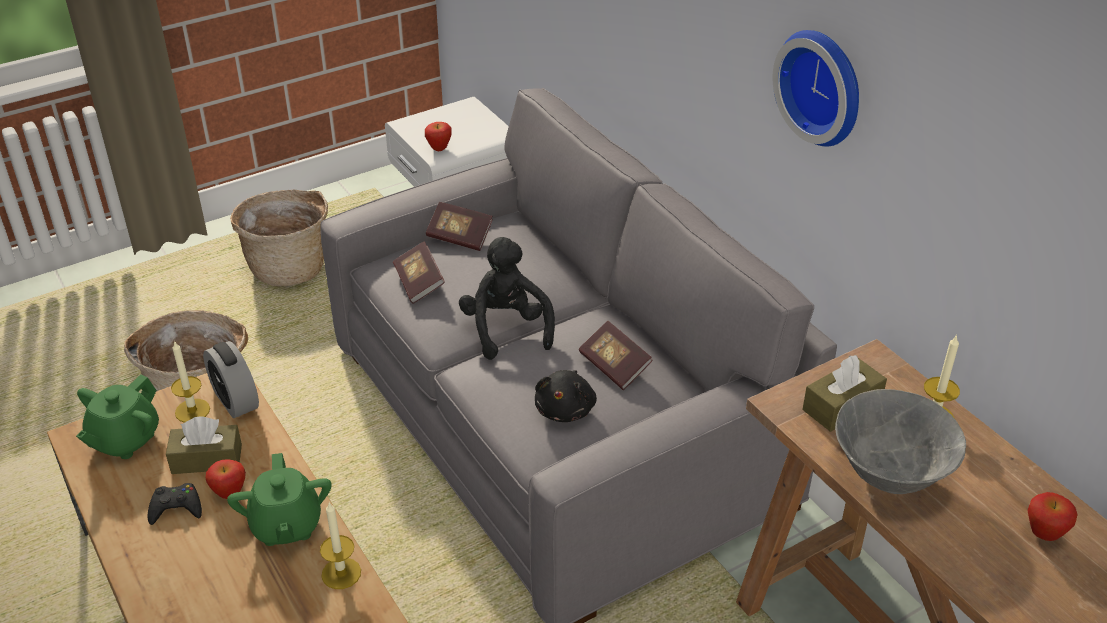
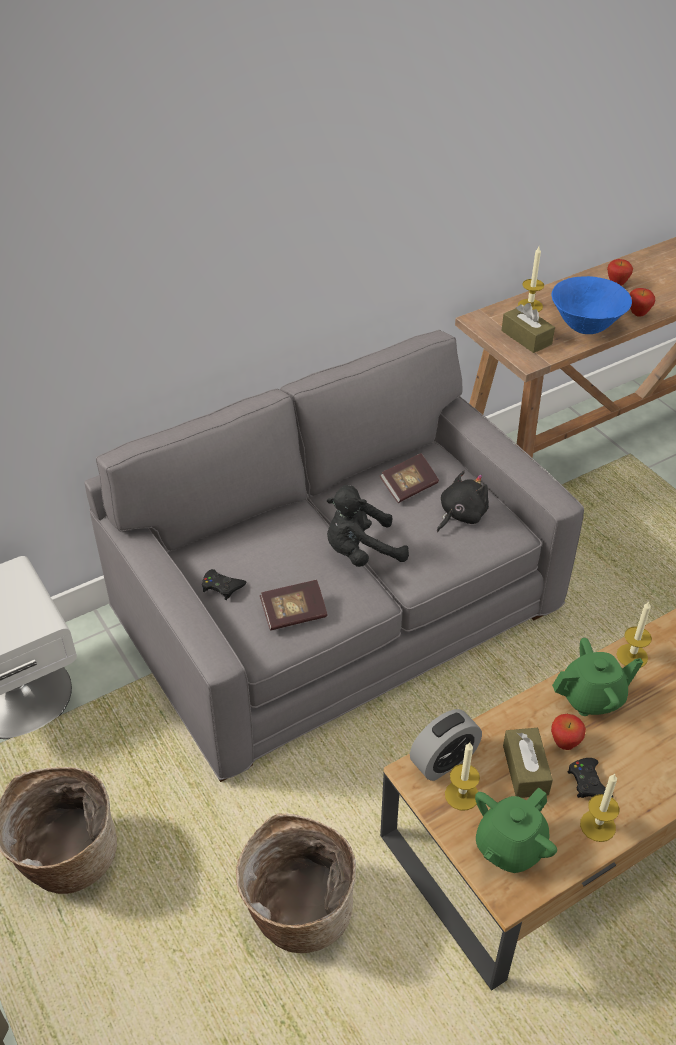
camera: 90 degrees left, 5 degrees up
green teapot [76,374,159,459] -> green teapot turned 105 degrees clockwise [475,787,557,873]
apple [425,122,452,151] -> apple moved to [629,288,655,317]
book [426,202,493,251] -> black game controller [202,569,247,600]
black plush toy [535,370,597,422] -> black plush toy turned 60 degrees counterclockwise [437,470,489,532]
wall clock [773,30,859,147] -> none
grey bowl [835,389,966,494] -> blue bowl [551,276,632,334]
none -> candle [580,774,619,842]

